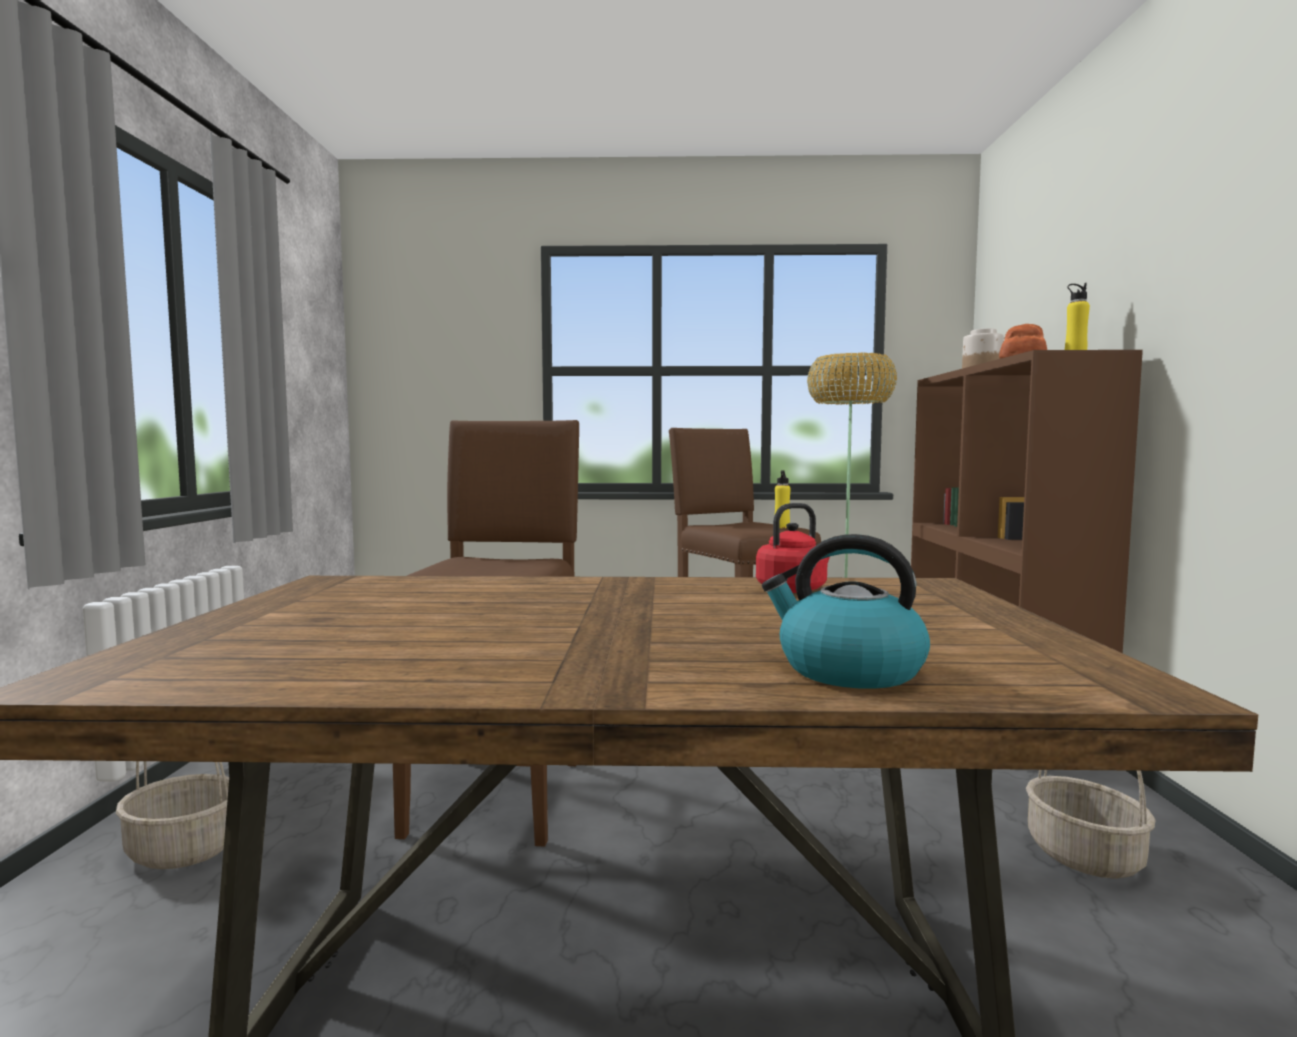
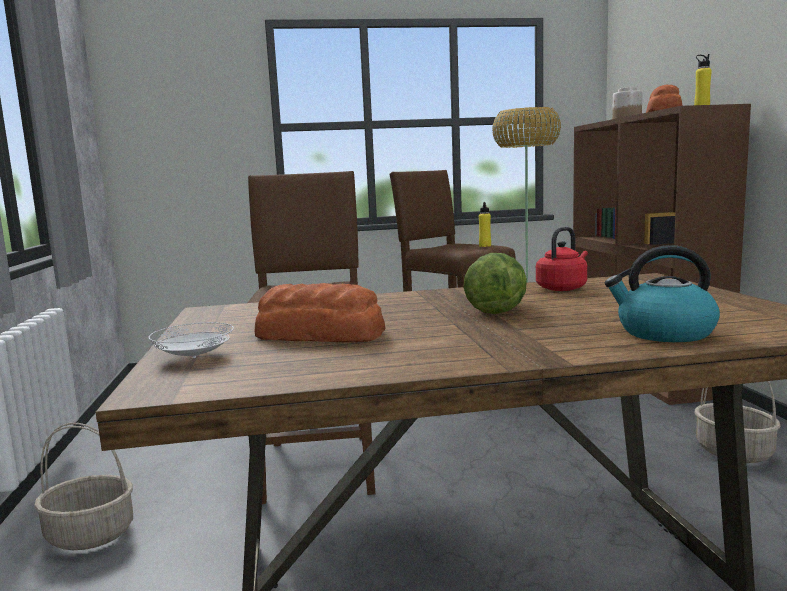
camera: 10 degrees left, 5 degrees up
none -> white plate [148,322,234,358]
none -> bread [255,283,385,343]
none -> lettuce [463,253,527,314]

